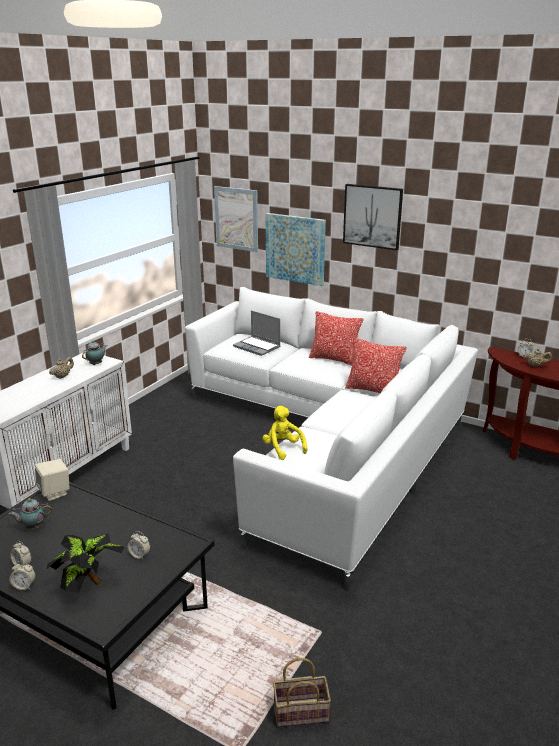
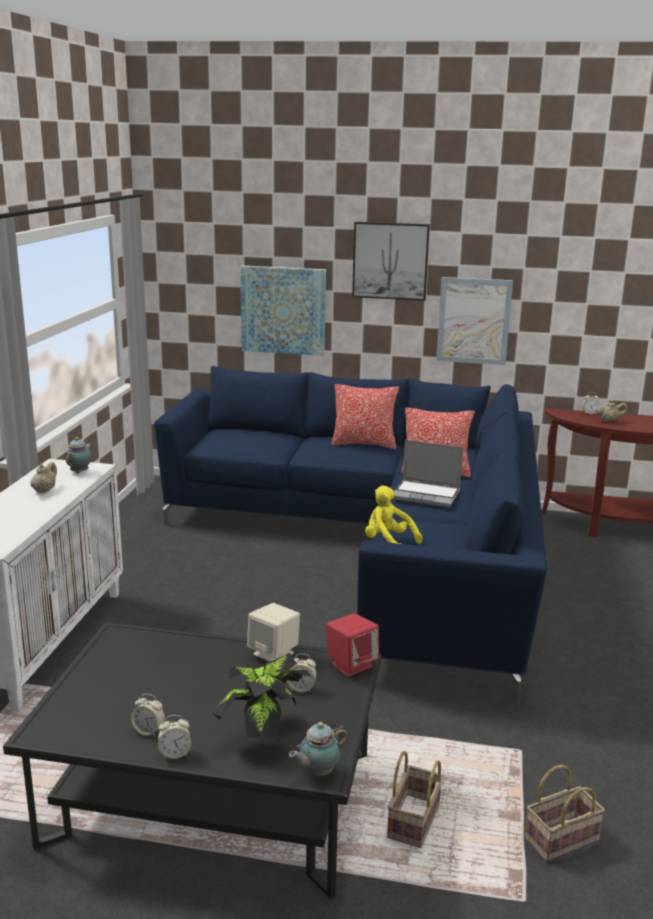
camera: 20 degrees left, 5 degrees down
teapot [9,498,53,529] -> teapot moved to [289,722,347,776]
beige speaker [35,459,70,501] -> beige speaker moved to [247,603,300,662]
white sofa [185,287,478,591] -> blue sofa [154,366,547,702]
picture [214,186,258,252] -> picture moved to [436,277,513,365]
laptop [233,311,281,356] -> laptop moved to [393,440,463,507]
none -> red speaker [326,613,379,677]
none -> basket [387,751,443,848]

